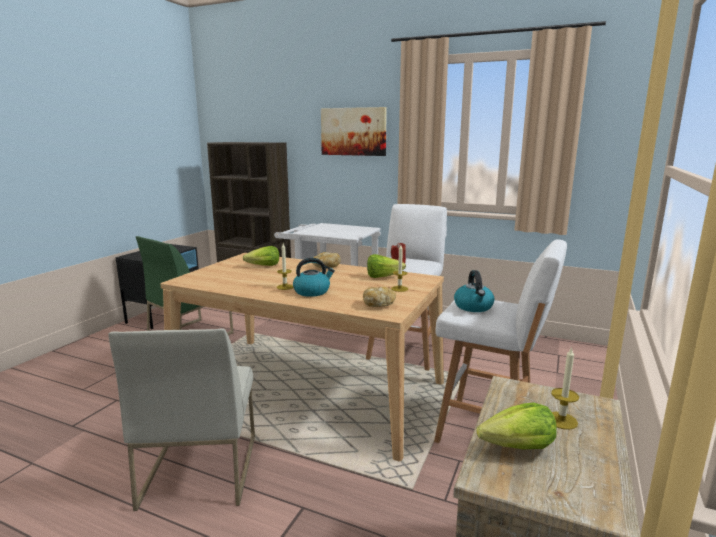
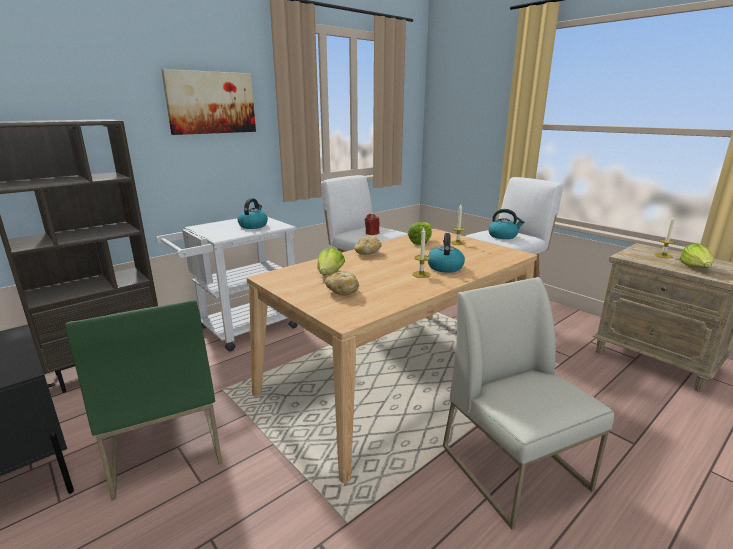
camera: 65 degrees left, 5 degrees up
white chair [108,328,255,511] -> white chair turned 135 degrees counterclockwise [443,277,614,529]
bread [363,287,396,307] -> bread moved to [325,271,359,296]
none -> kettle [238,198,268,229]

